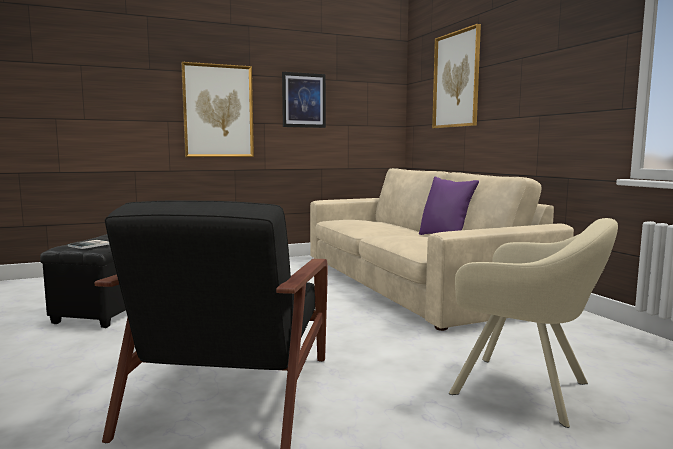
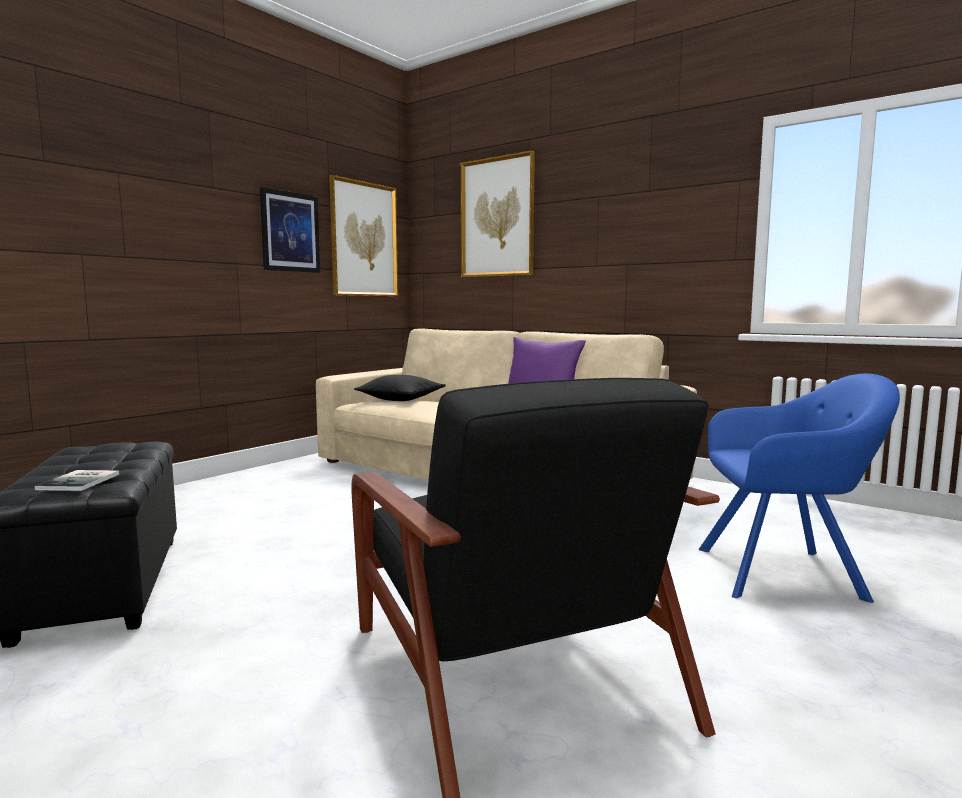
camera: 30 degrees left, 0 degrees up
picture [181,62,254,157] -> picture moved to [329,175,398,296]
beige armchair [449,218,618,428] -> blue armchair [699,374,900,603]
none -> black pillow [354,375,446,401]

